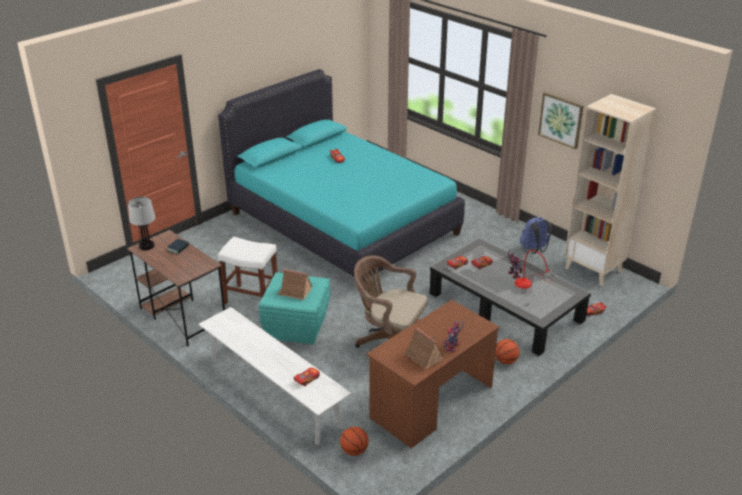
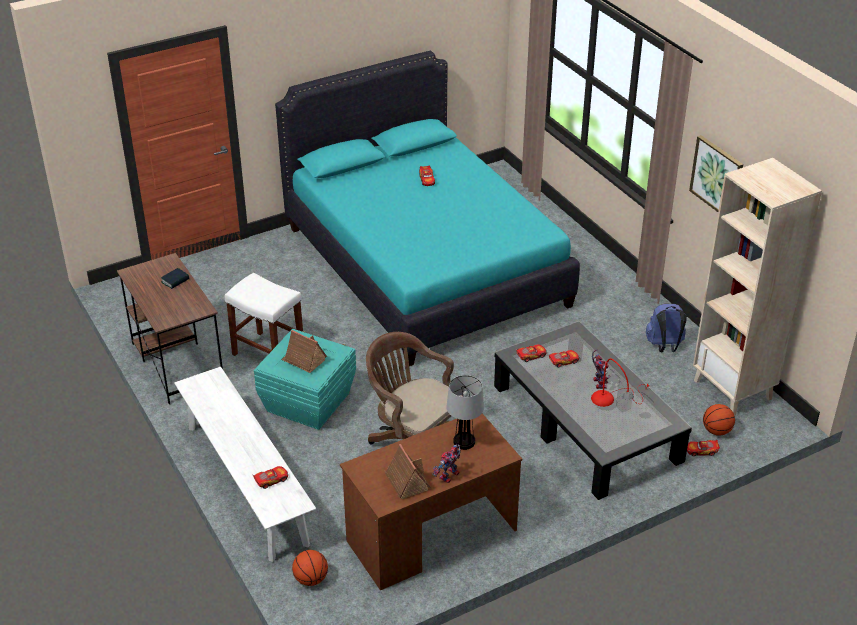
camera: 15 degrees right, 5 degrees up
table lamp [128,197,155,250] -> table lamp moved to [446,375,484,450]
basketball [495,339,520,364] -> basketball moved to [703,404,735,436]

